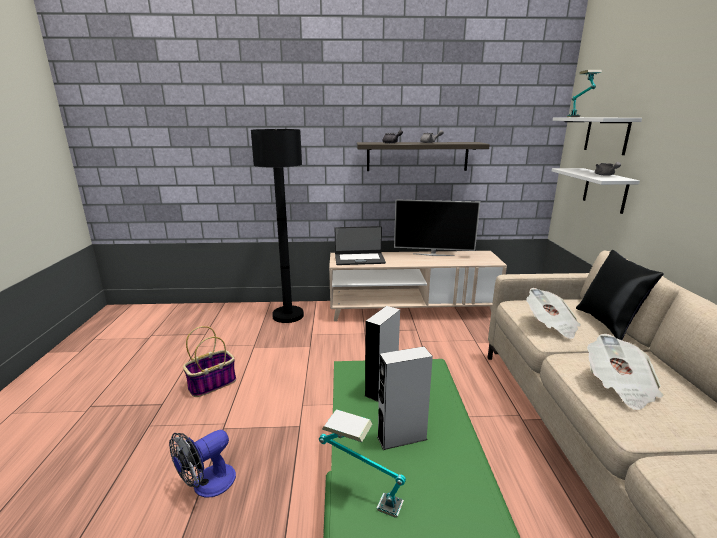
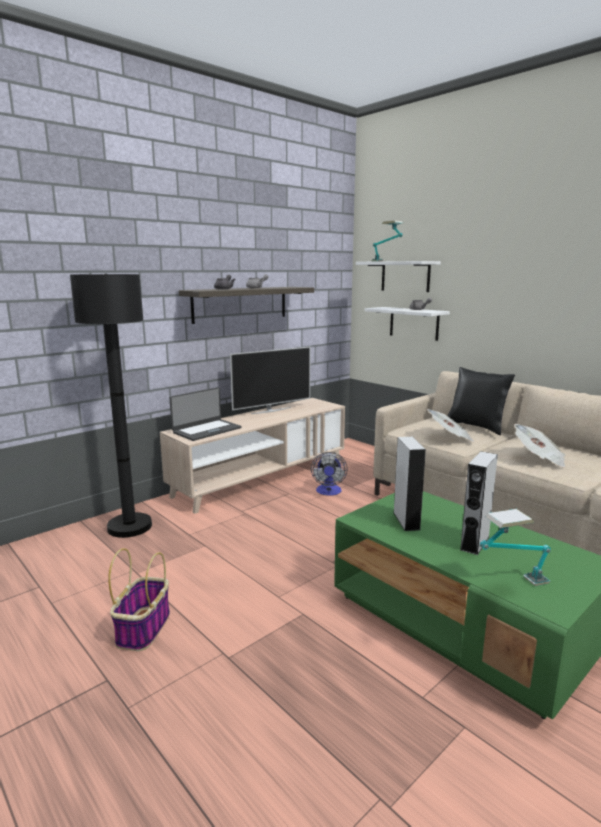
camera: 40 degrees left, 5 degrees down
fan [169,430,236,498] -> fan moved to [311,452,348,496]

